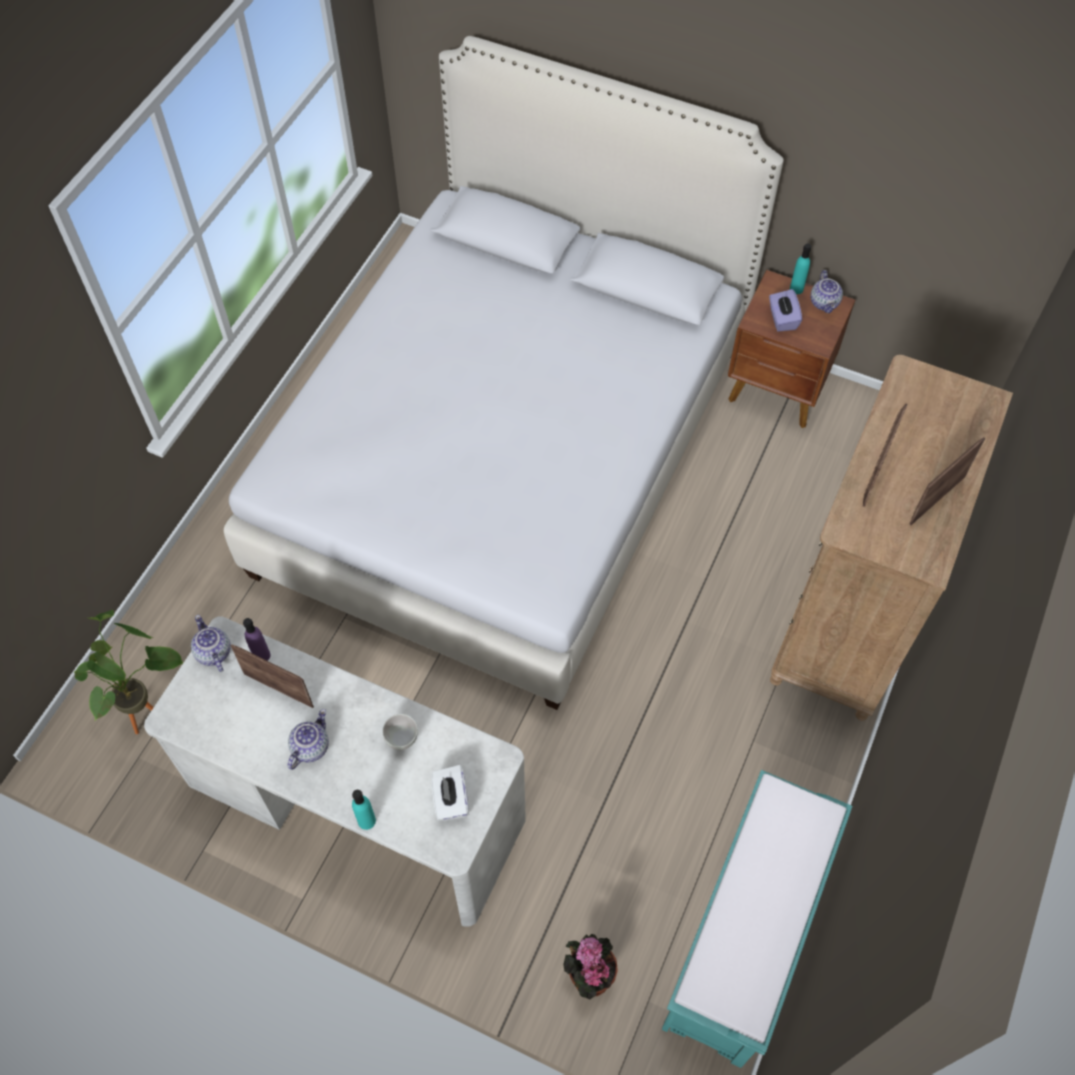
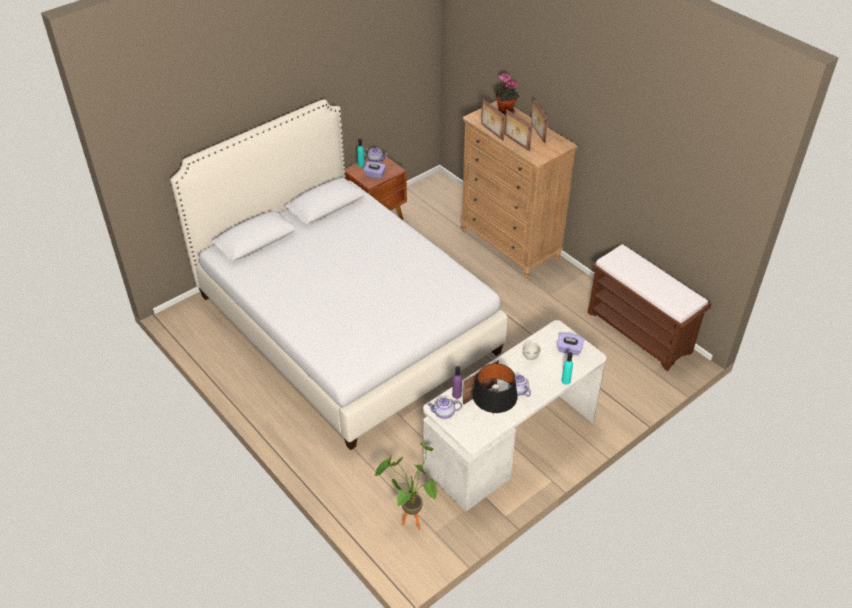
camera: 65 degrees left, 15 degrees down
white tissue box [431,765,469,821] -> purple tissue box [557,333,584,355]
potted plant [563,934,618,999] -> potted plant moved to [494,73,519,116]
turquoise bench [662,770,852,1068] -> brown bench [587,244,712,371]
none -> black table lamp [472,363,518,415]
none -> picture frame [481,99,505,141]

